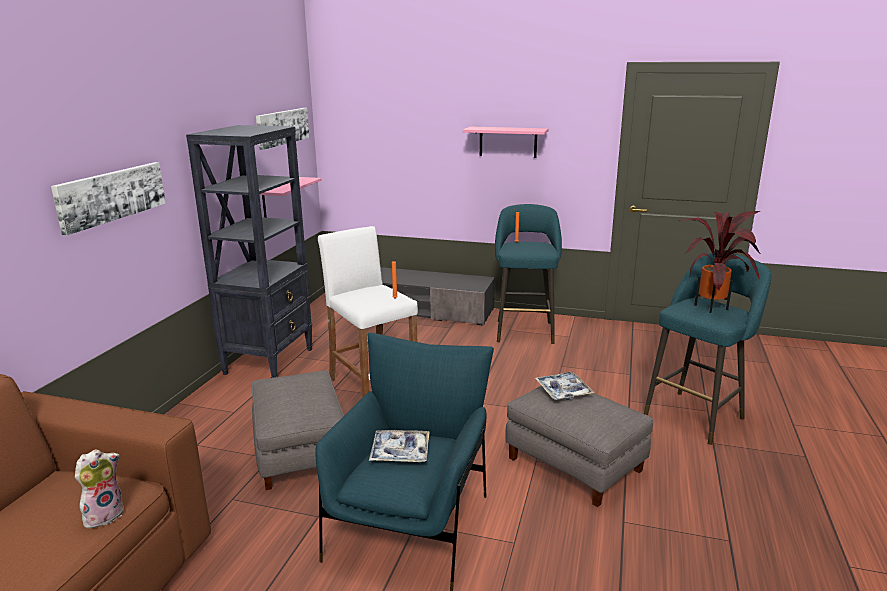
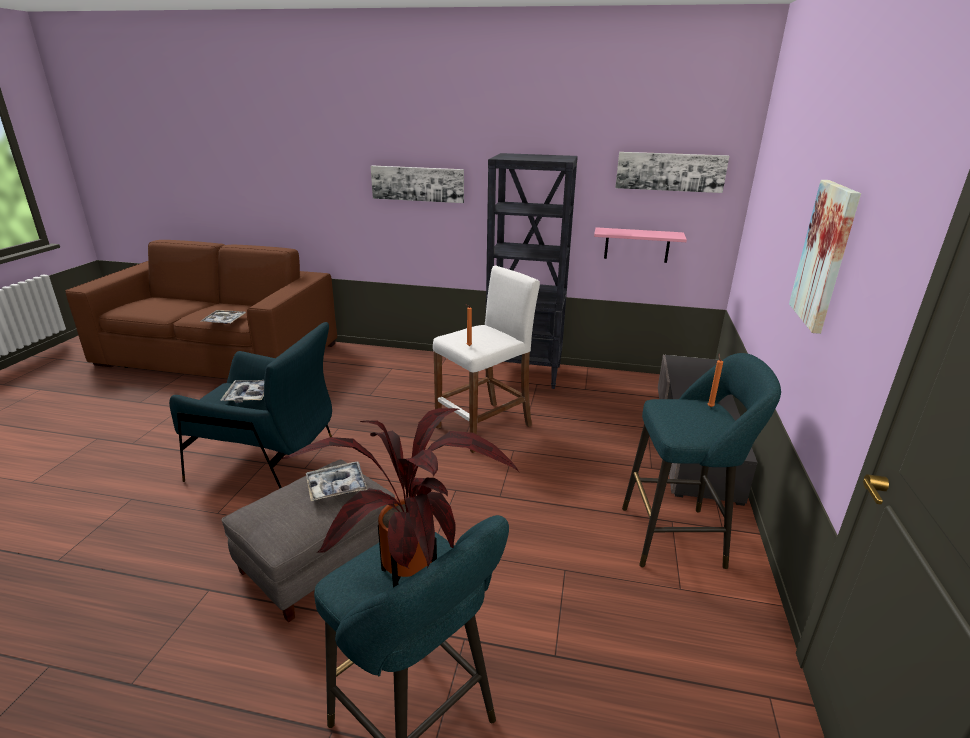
camera: 85 degrees right, 5 degrees up
plush toy [75,449,124,531] -> tray [200,310,246,324]
grey ottoman [252,370,344,490] -> none
pink shelf [463,127,549,158] -> picture [789,180,861,334]

